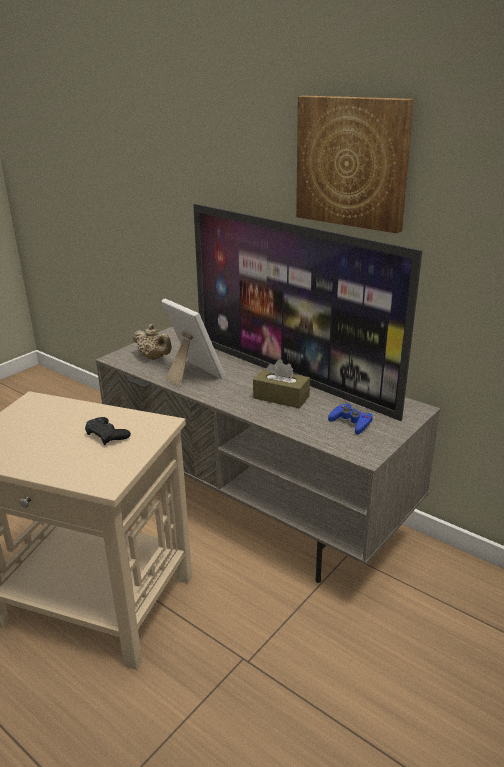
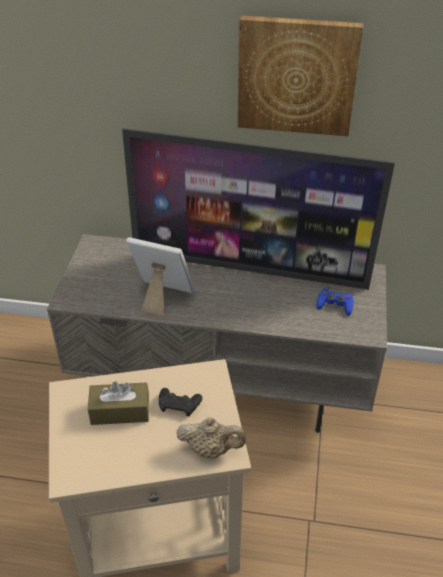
camera: 30 degrees left, 15 degrees up
beige teapot [133,324,172,360] -> beige teapot moved to [176,417,247,459]
brown tissue box [253,359,310,408] -> brown tissue box moved to [88,381,149,425]

